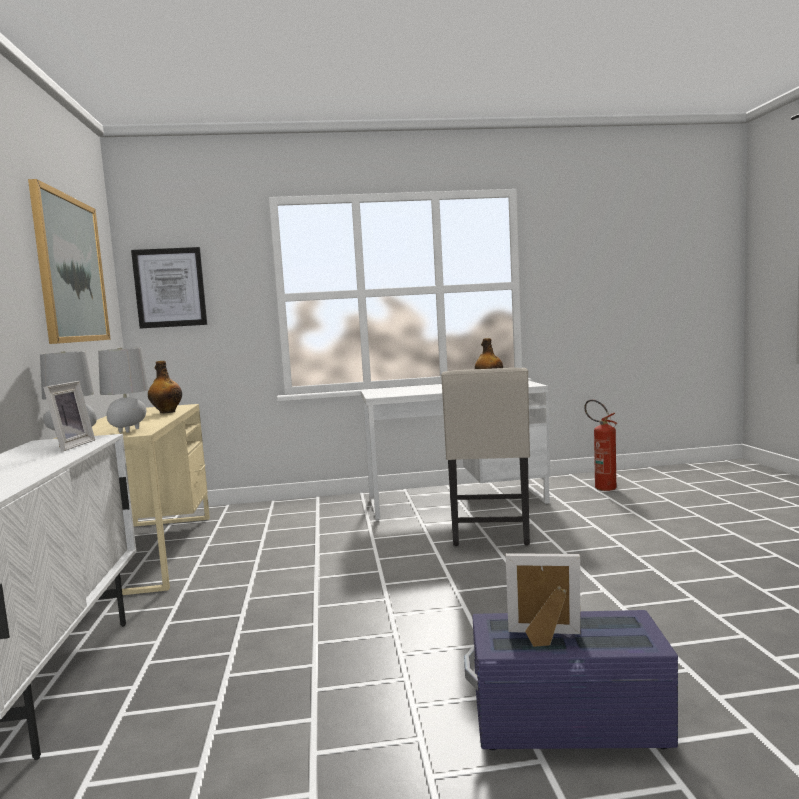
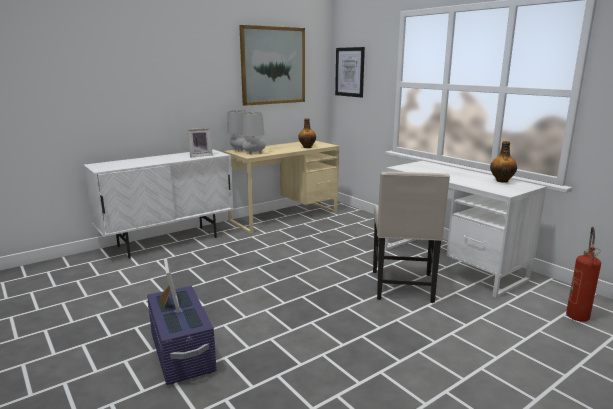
camera: 60 degrees right, 10 degrees up
beige chair [441,368,530,546] -> beige chair turned 60 degrees counterclockwise [373,172,450,303]

